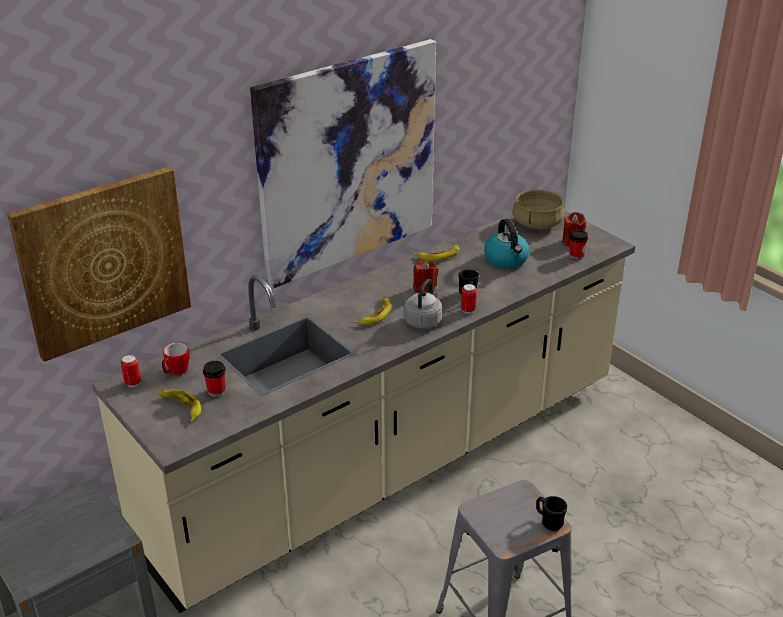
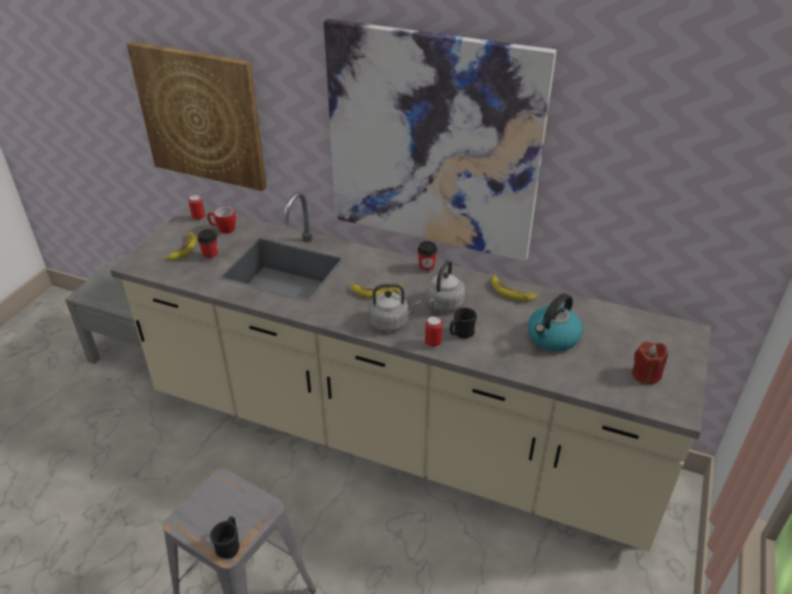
camera: 60 degrees right, 5 degrees up
red candle [413,261,438,294] -> grey kettle [426,260,465,312]
beige cooking pot [512,190,564,229] -> none
cup [570,230,588,260] -> cup moved to [418,241,437,273]

